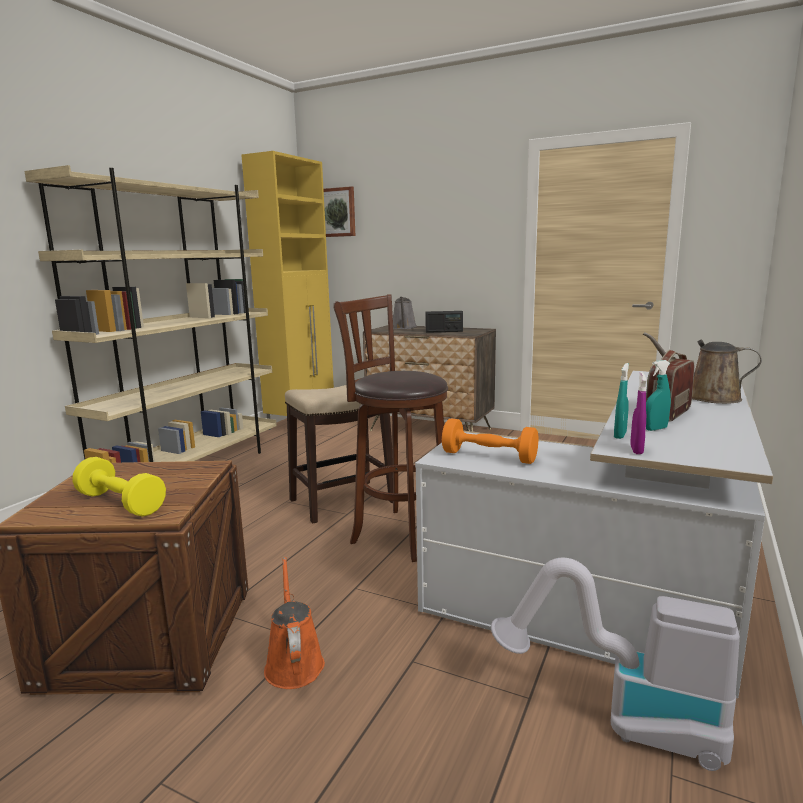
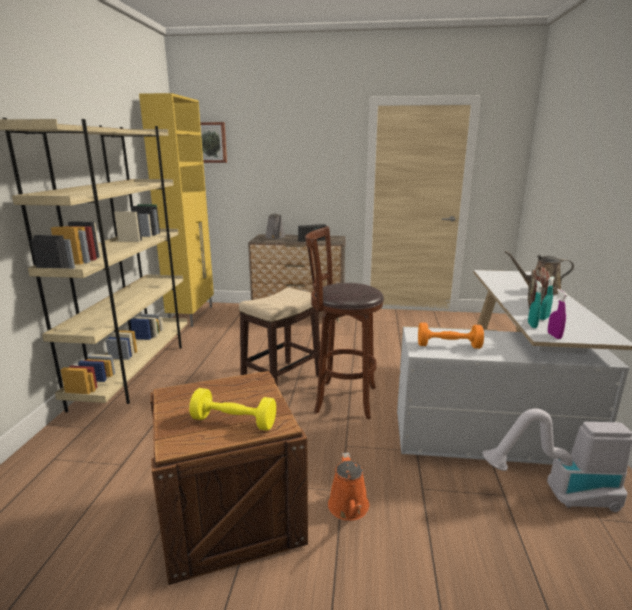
camera: 20 degrees left, 5 degrees up
orange watering can [264,557,325,689] -> orange watering can turned 150 degrees counterclockwise [328,452,369,521]

